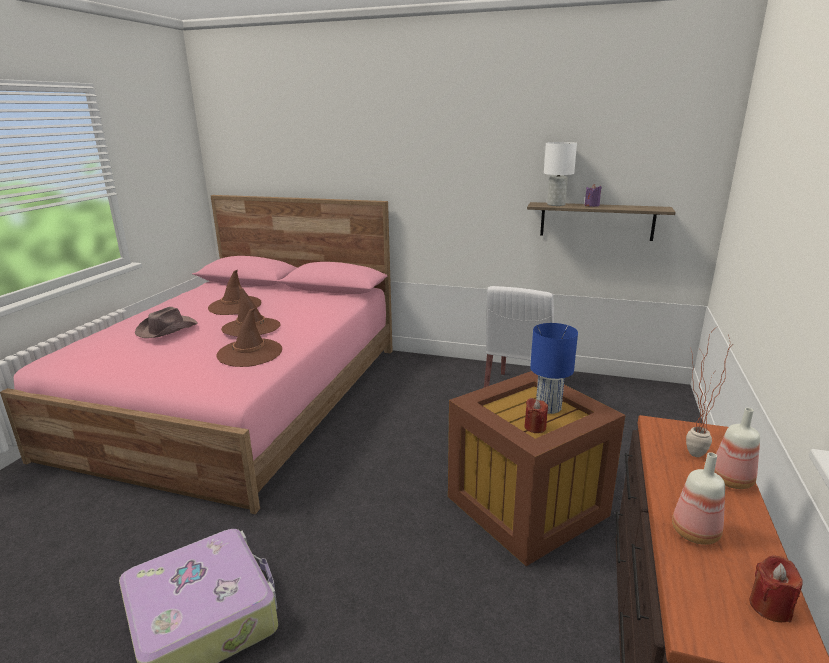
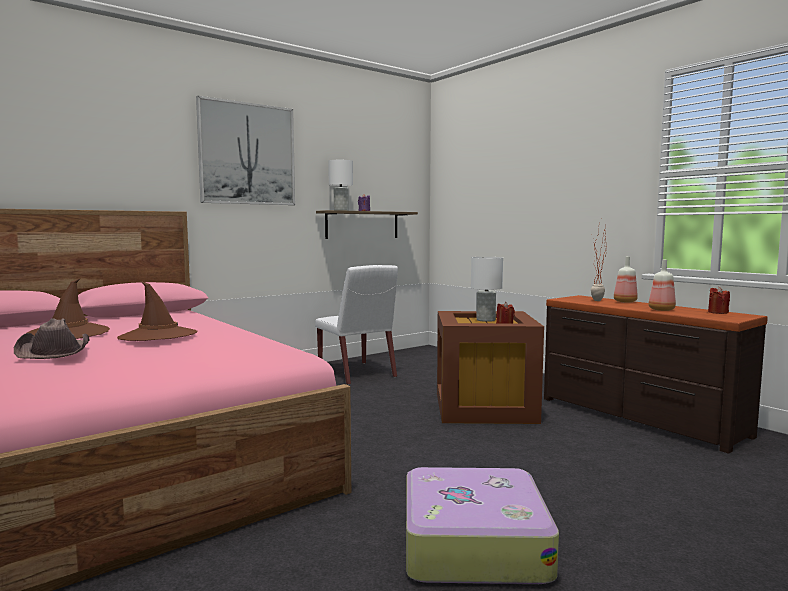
camera: 55 degrees left, 15 degrees down
brown hat [216,307,282,367] -> none
blue table lamp [530,323,578,414] -> white table lamp [471,257,503,322]
none -> picture [196,96,295,205]

